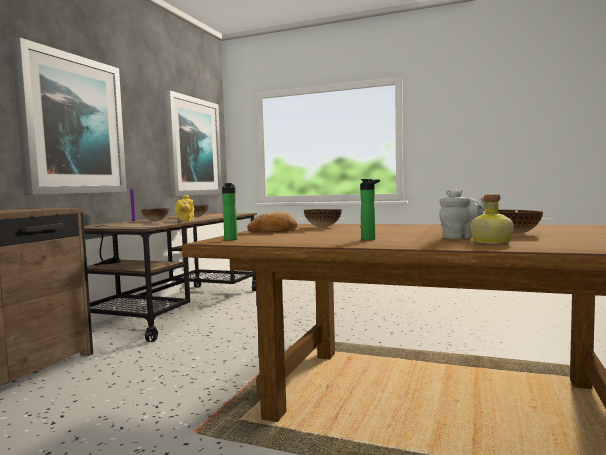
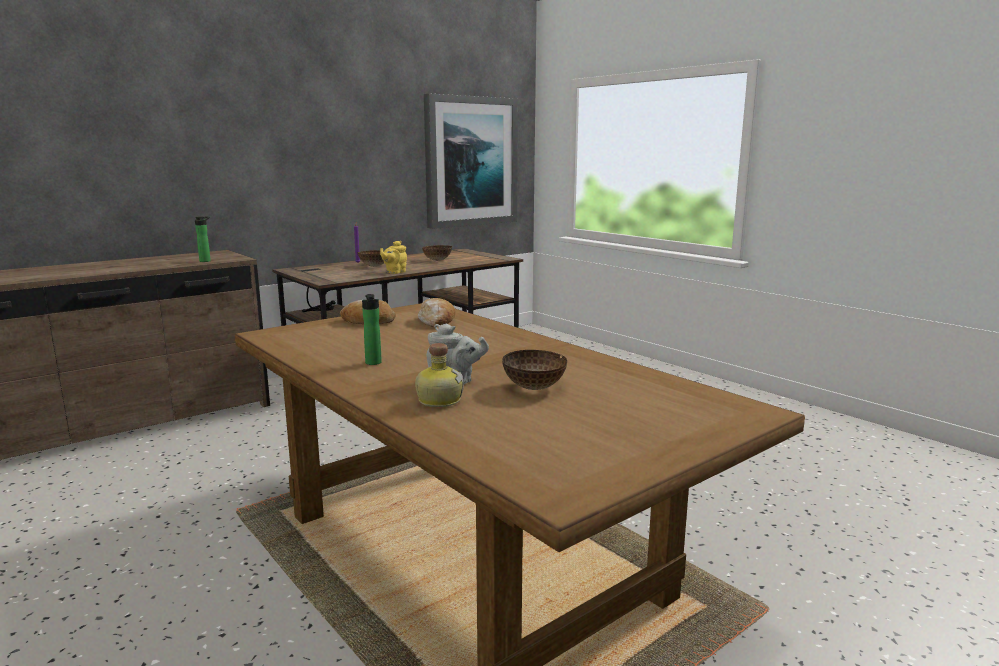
camera: 30 degrees right, 10 degrees up
picture [12,38,127,195] -> none
bottle [222,183,238,240] -> bottle moved to [195,216,211,262]
bowl [304,209,342,227] -> bread [418,298,456,327]

